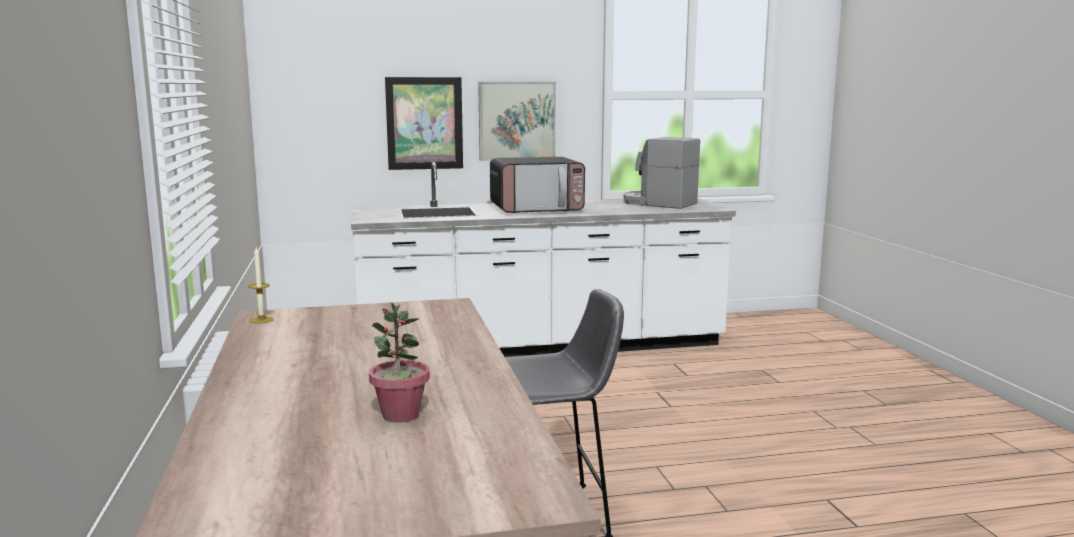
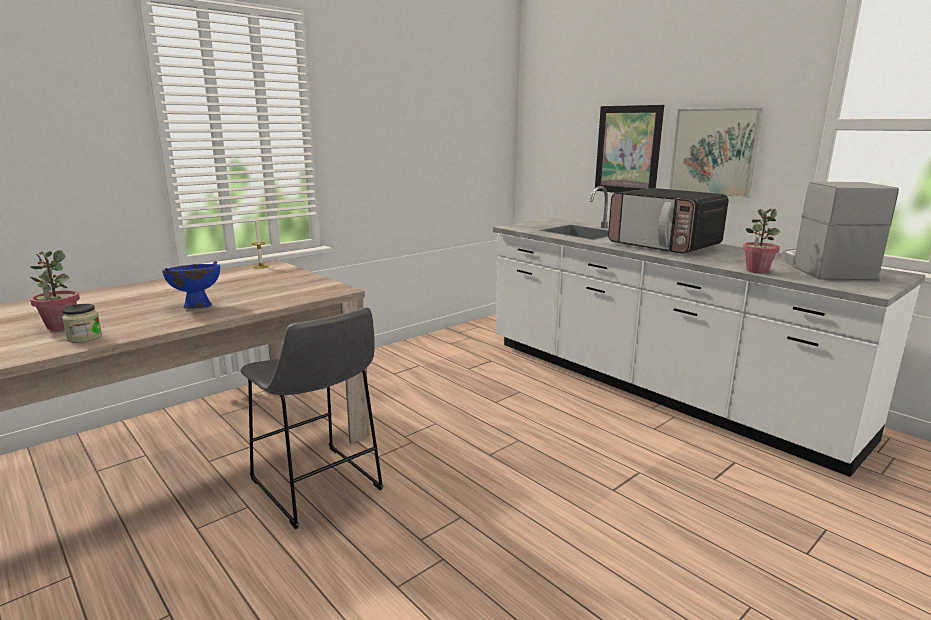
camera: 60 degrees right, 5 degrees up
none -> jar [62,304,102,343]
none -> blue bowl [162,261,220,309]
none -> potted plant [743,209,781,274]

